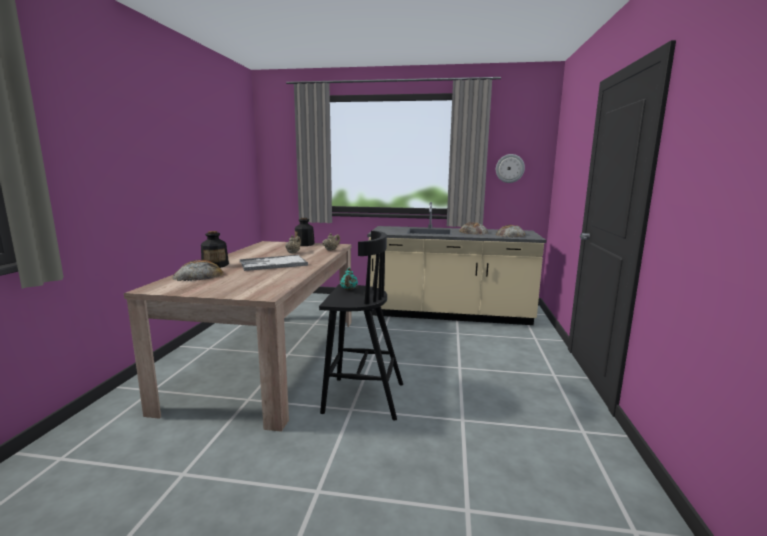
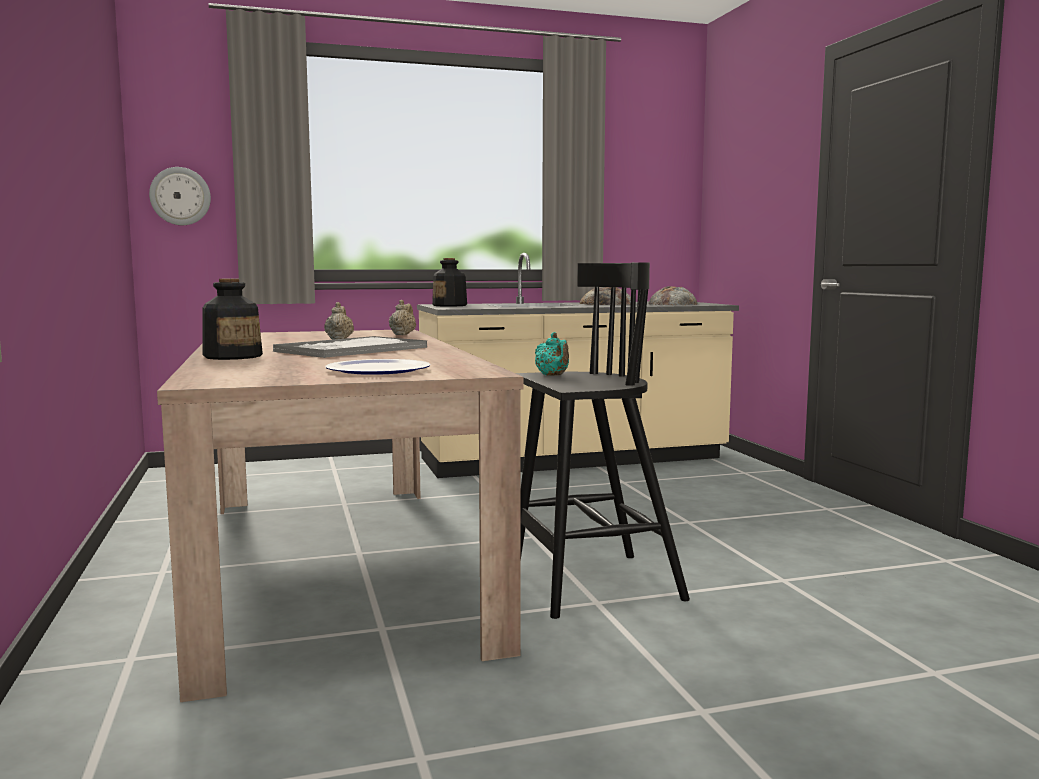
camera: 25 degrees left, 5 degrees down
bread [172,260,224,281] -> none
bottle [295,218,315,246] -> bottle moved to [432,258,467,306]
wall clock [496,154,525,183] -> wall clock moved to [149,167,211,225]
none -> plate [325,359,431,375]

